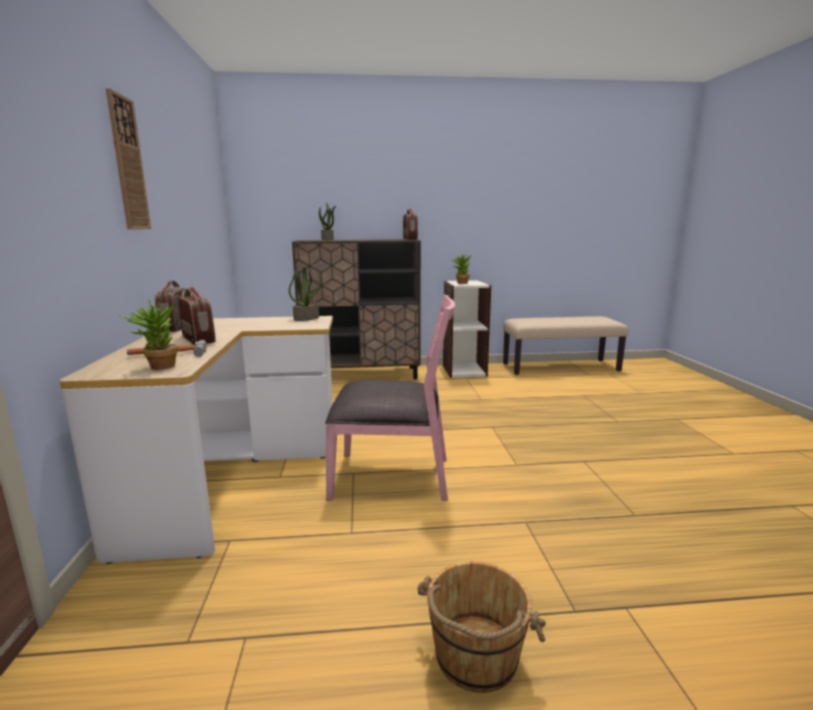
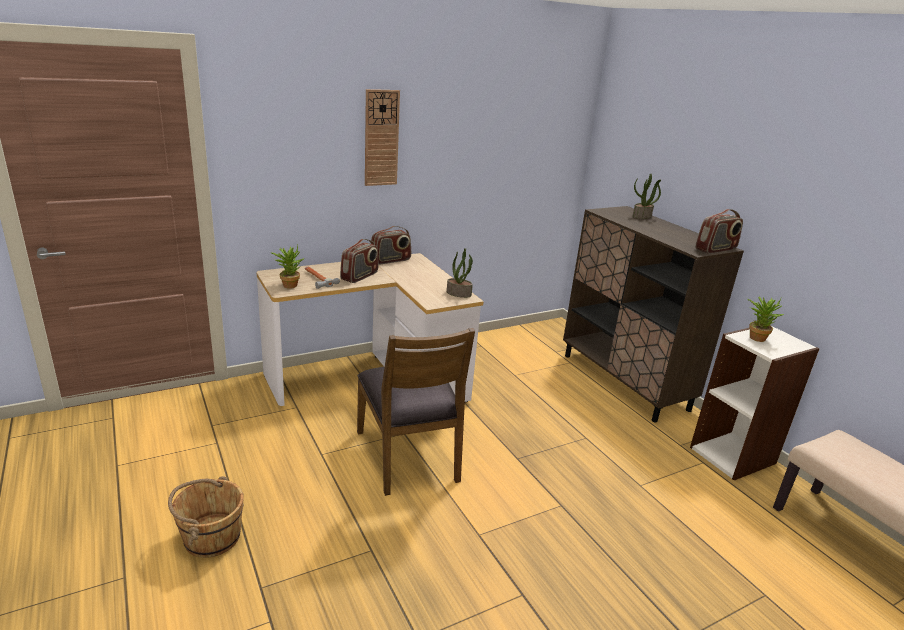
camera: 65 degrees right, 10 degrees up
pink chair [325,295,455,501] -> brown chair [357,328,475,496]

